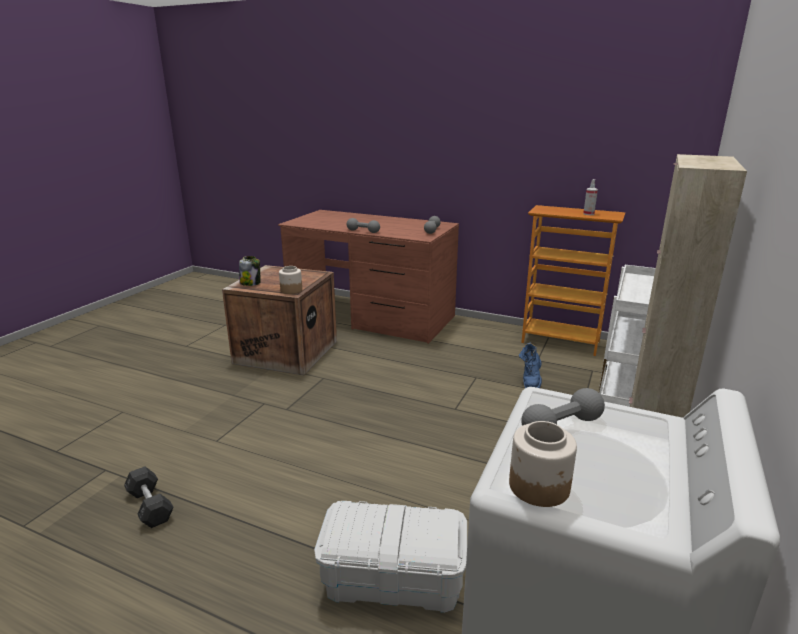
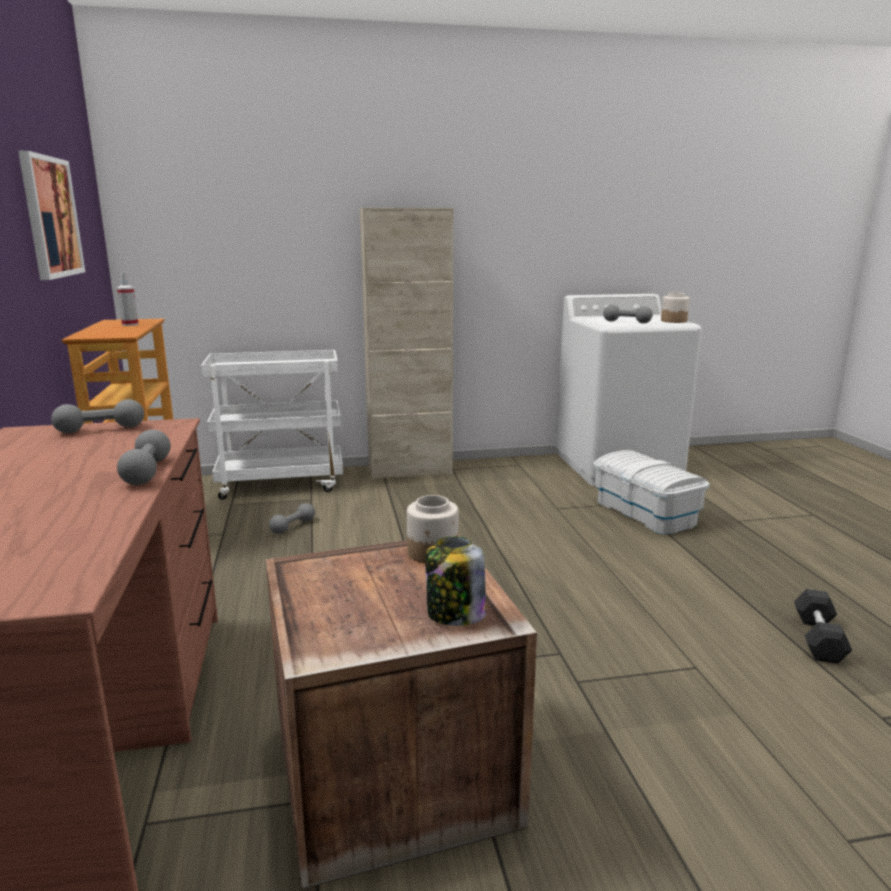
camera: 125 degrees left, 5 degrees down
blue boot [519,343,542,388] -> grey dumbbell [269,503,315,534]
none -> picture [18,151,85,280]

